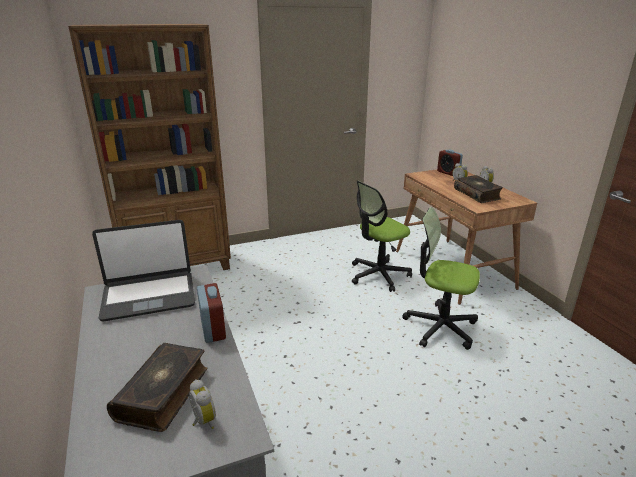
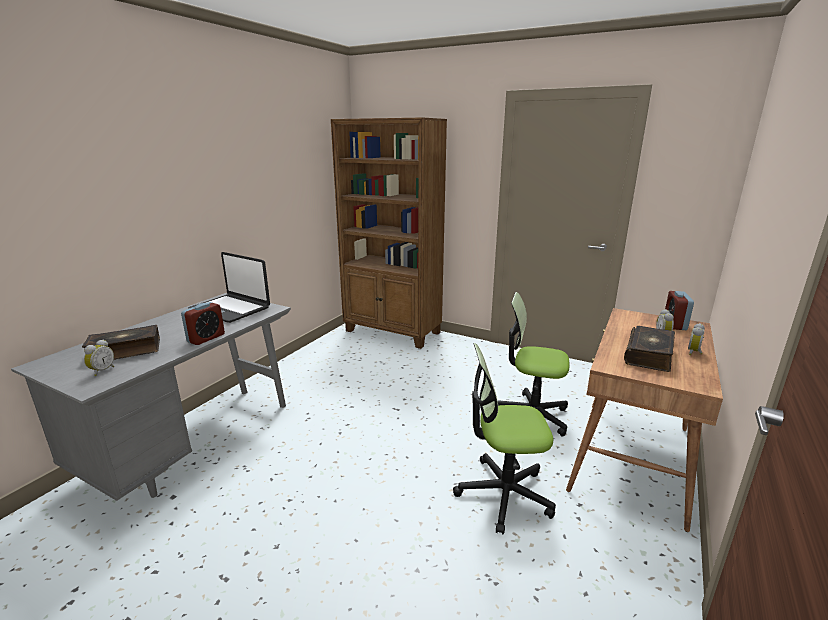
camera: 50 degrees right, 5 degrees down
office chair [402,207,480,350] -> office chair turned 75 degrees counterclockwise [453,343,556,535]

